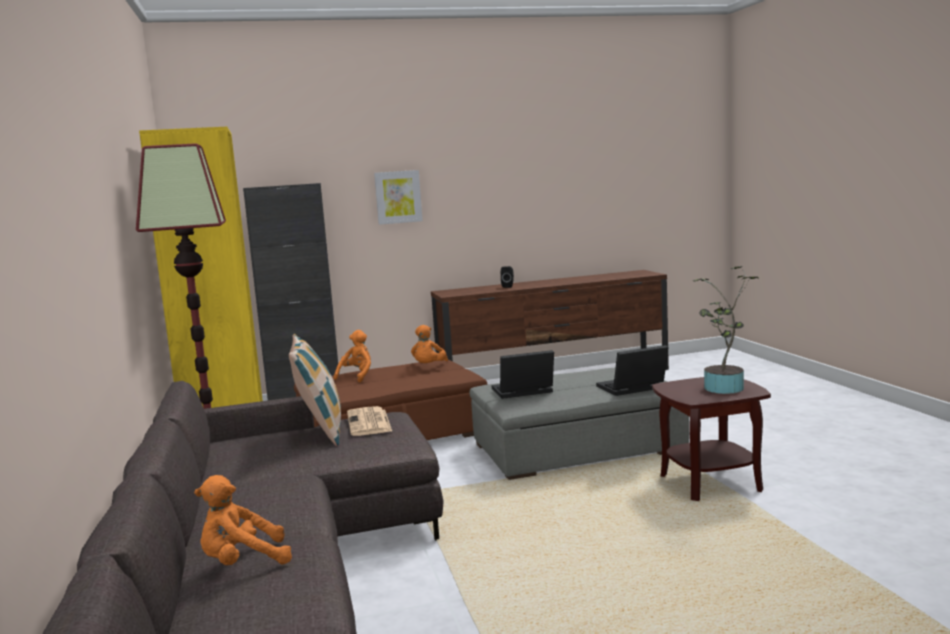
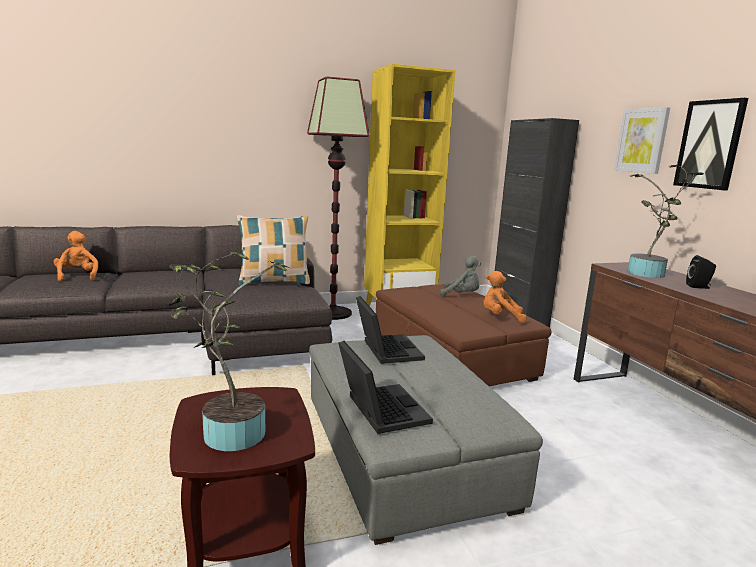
camera: 85 degrees right, 5 degrees up
orange plush toy [334,330,371,382] -> grey plush toy [440,256,481,297]
newspaper [347,406,392,436] -> none
none -> potted plant [628,164,704,278]
none -> picture [673,98,748,190]

